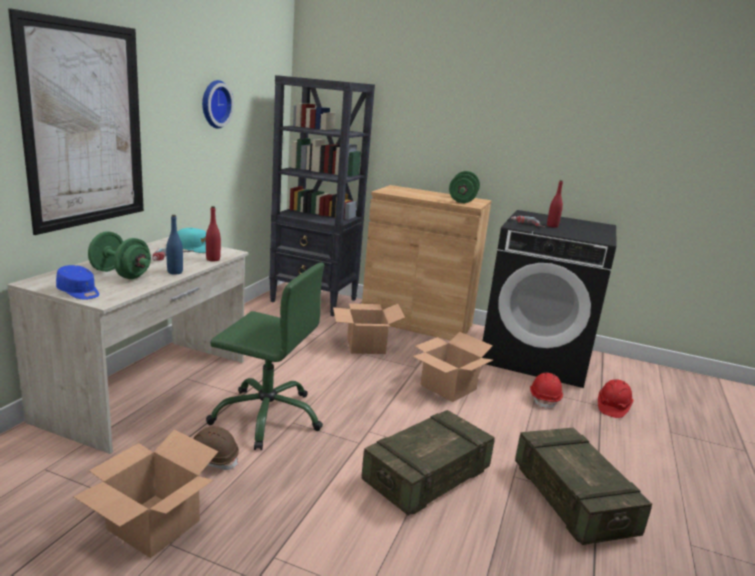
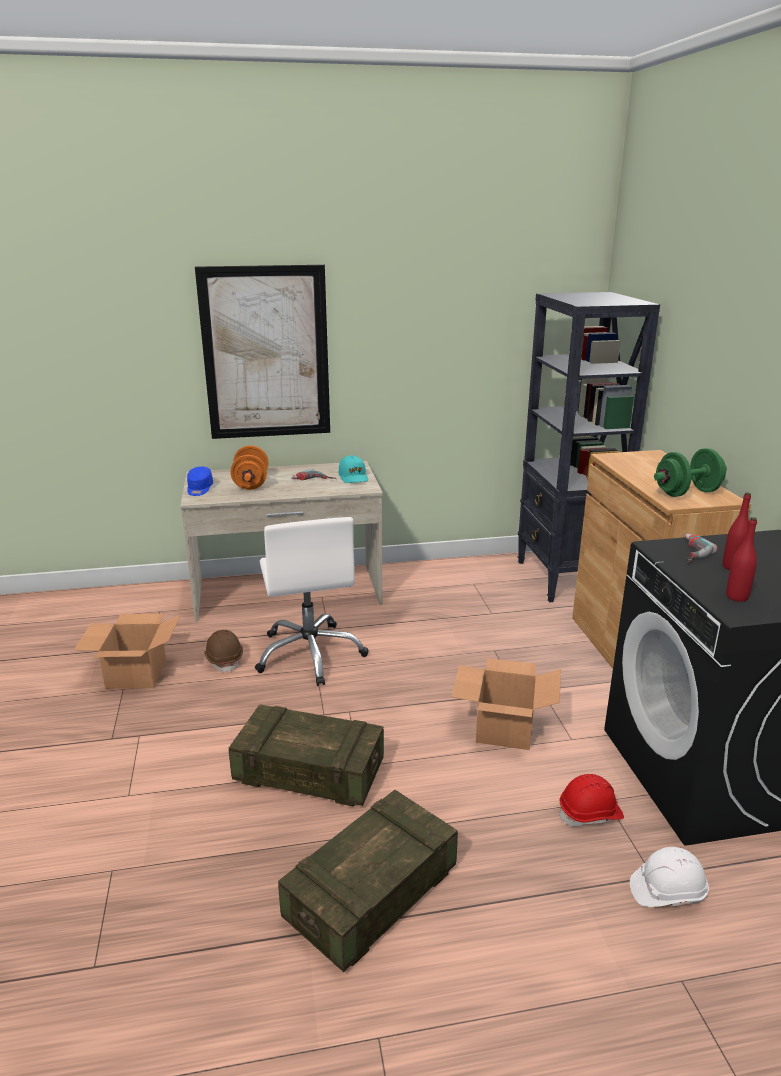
camera: 60 degrees right, 5 degrees up
green dumbbell [88,231,151,279] -> orange dumbbell [230,445,268,490]
blue bottle [166,215,183,274] -> none
wall clock [202,80,234,129] -> none
red bottle [206,206,221,261] -> red bottle moved to [726,517,757,602]
green office chair [206,263,325,450] -> white office chair [255,517,368,686]
cardboard box [333,303,405,354] -> none
red hard hat [598,379,633,418] -> white hard hat [630,847,709,907]

